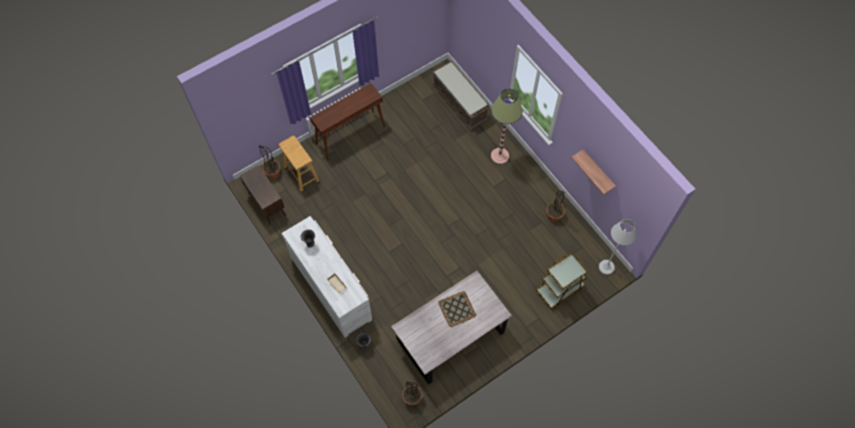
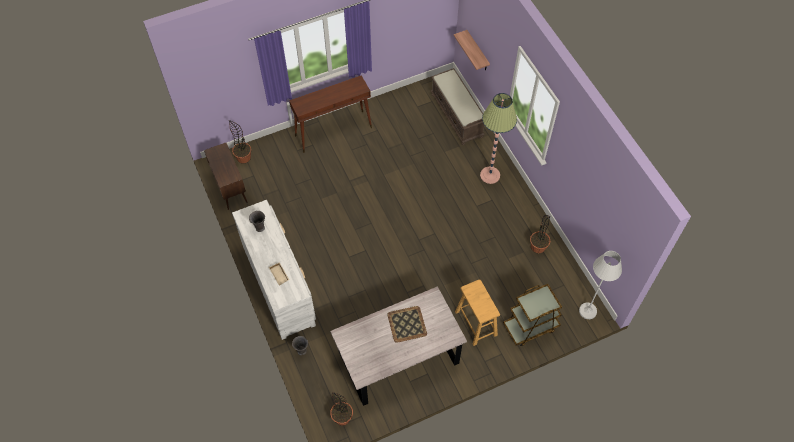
camera: 10 degrees right, 5 degrees down
beige stool [278,136,320,192] -> beige stool moved to [455,280,500,346]
shelf [571,149,616,195] -> shelf moved to [454,30,490,70]

